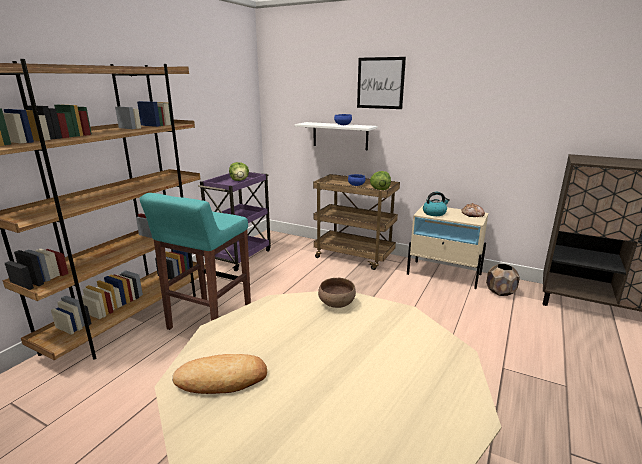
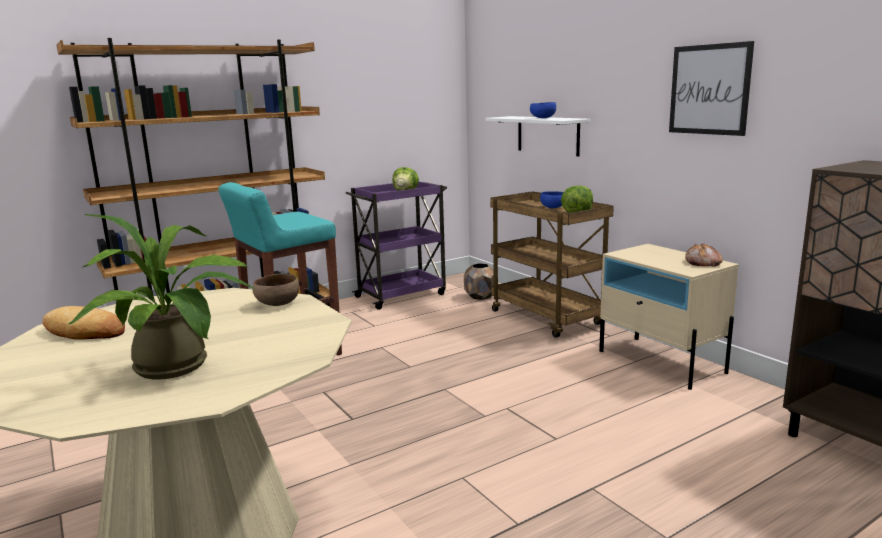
camera: 30 degrees right, 5 degrees down
picture [357,57,406,109] -> picture moved to [669,41,754,136]
kettle [423,192,450,216] -> none
brown planter [486,264,520,296] -> brown planter moved to [464,263,494,300]
none -> potted plant [69,214,256,380]

